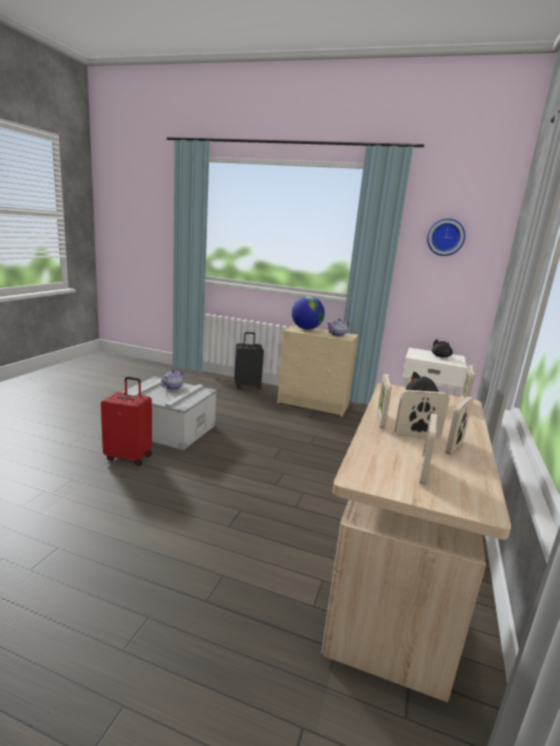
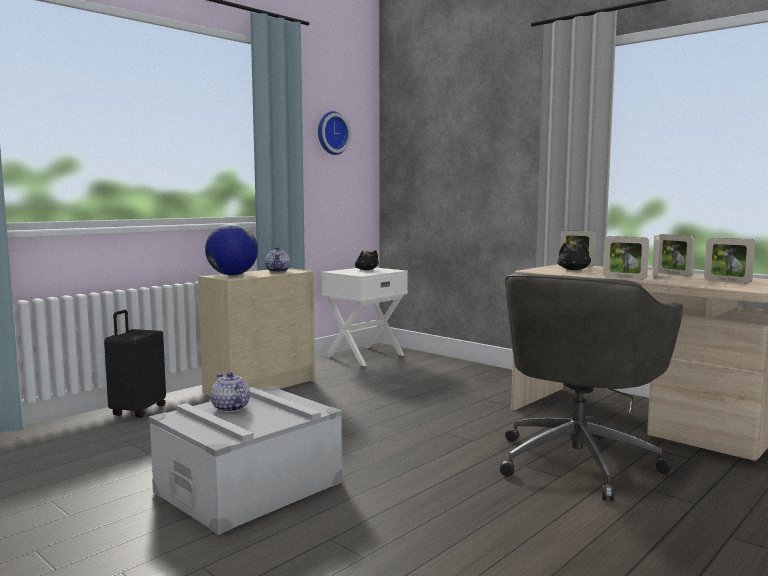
camera: 65 degrees left, 10 degrees down
red suitcase [101,377,152,466] -> none
none -> grey office chair [500,273,683,501]

